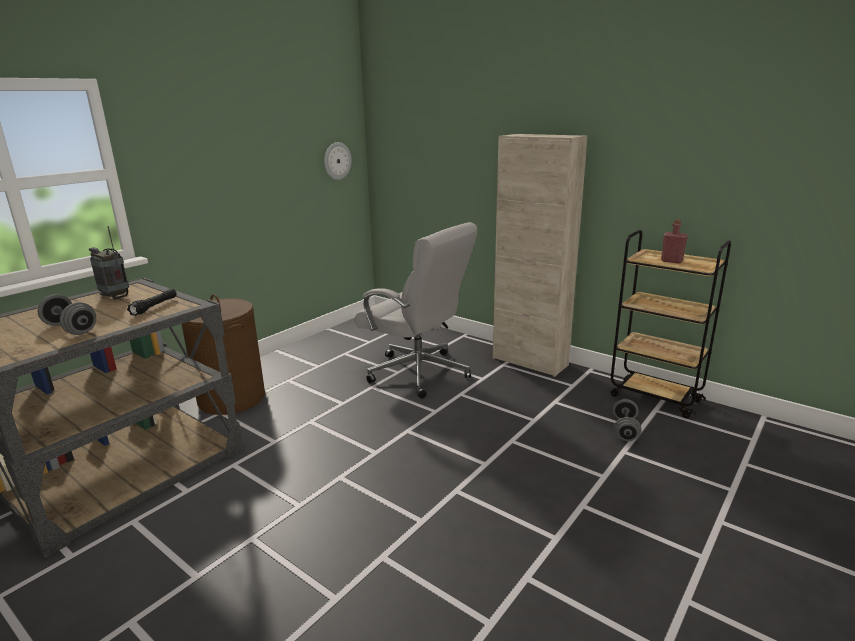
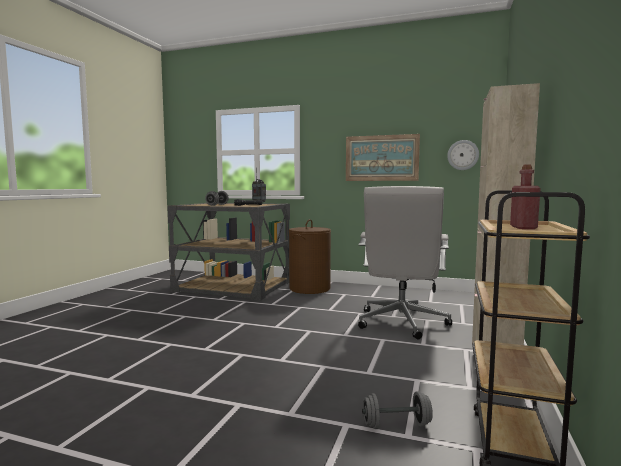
camera: 70 degrees right, 15 degrees down
none -> picture [346,134,420,181]

